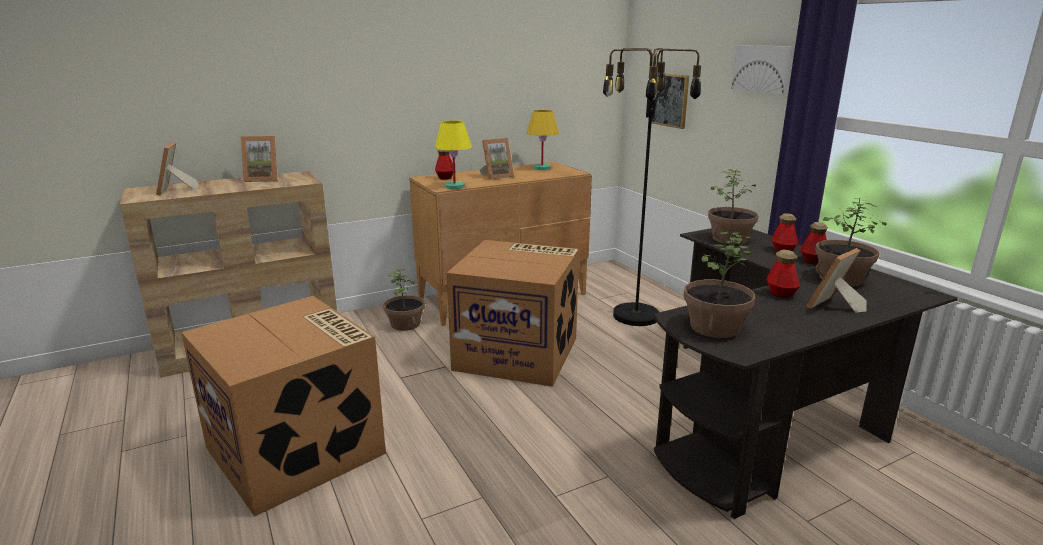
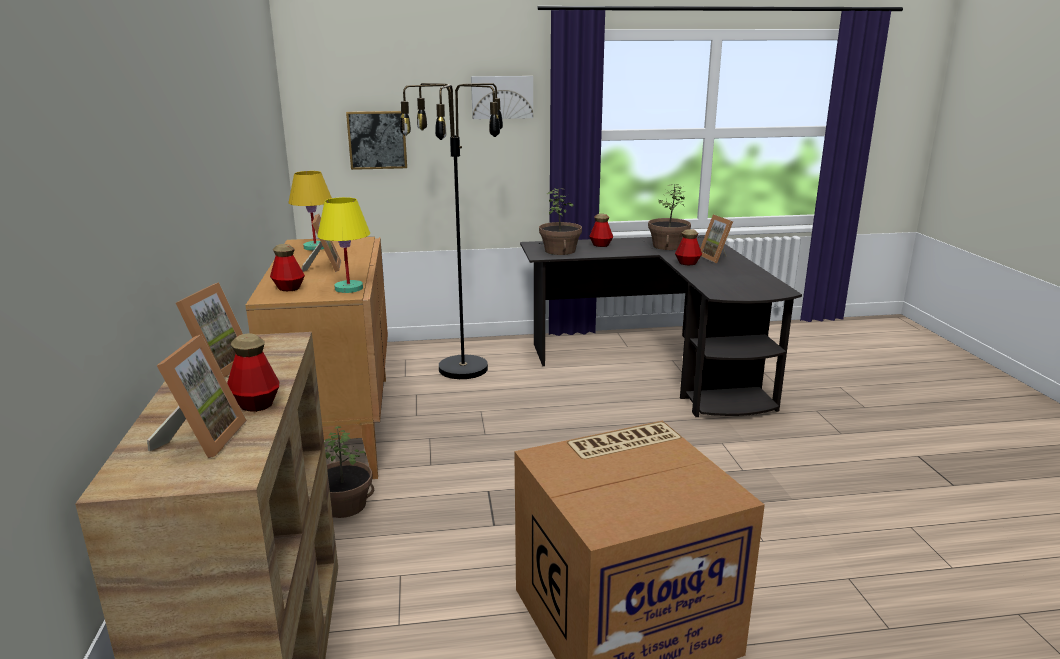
camera: 70 degrees left, 0 degrees up
picture frame [156,142,199,195] -> picture frame turned 90 degrees counterclockwise [147,335,247,458]
cardboard box [447,240,579,387] -> none
potted plant [684,231,755,338] -> none
bottle [800,222,828,264] -> bottle moved to [227,333,279,412]

